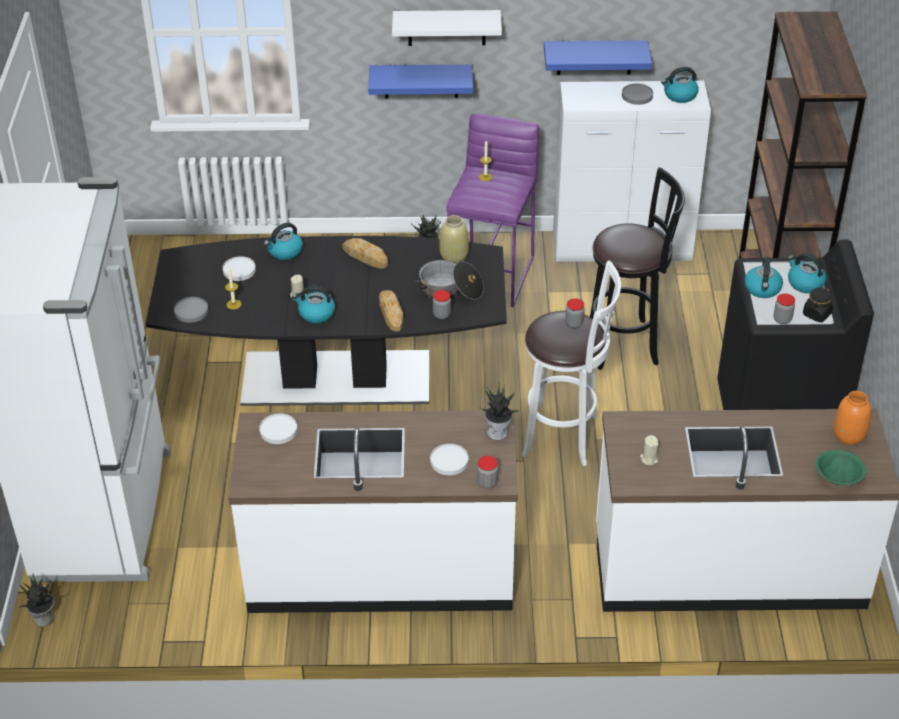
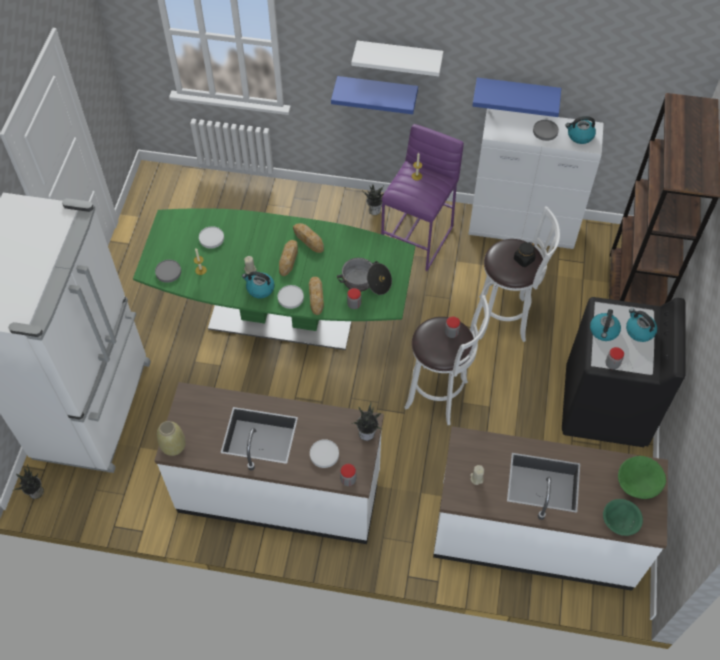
camera: 10 degrees right, 15 degrees up
black dining table [146,236,507,406] -> green dining table [133,208,415,350]
white plate [259,414,297,444] -> white plate moved to [278,285,304,309]
kettle [264,223,303,260] -> none
beige vase [439,215,469,263] -> beige vase moved to [157,421,186,456]
black stool [590,167,685,370] -> white stool [479,206,560,342]
black jar [803,287,833,322] -> black jar moved to [514,242,536,267]
orange vase [833,391,871,445] -> green bowl [618,456,666,499]
none -> bread [279,240,298,276]

